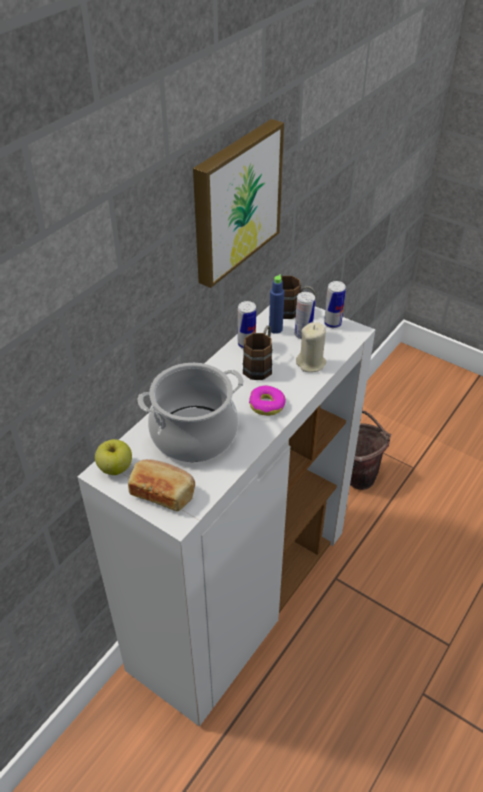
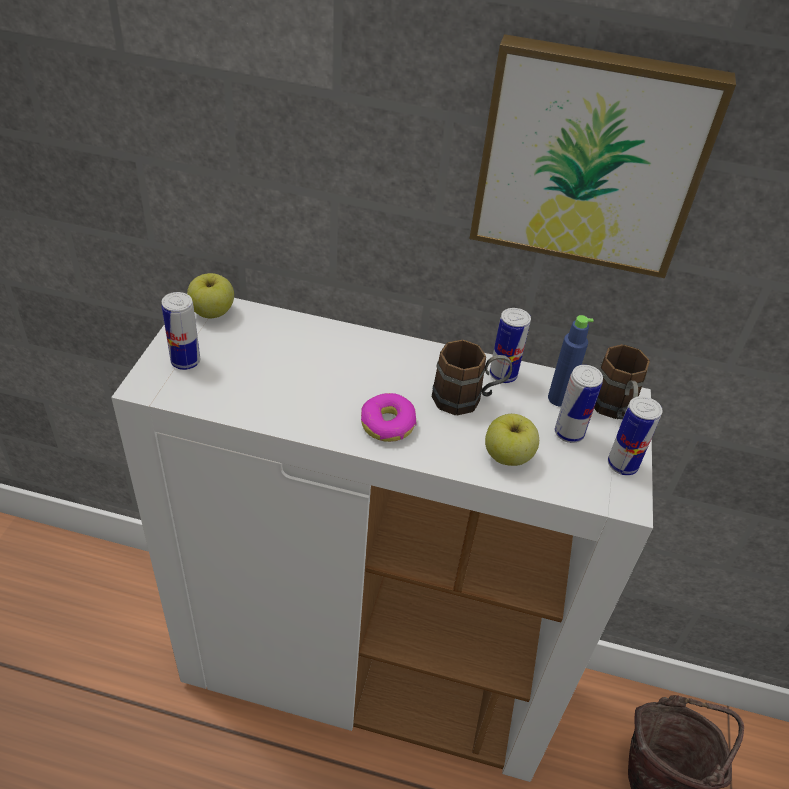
camera: 65 degrees right, 0 degrees up
bread [128,459,195,511] -> can [162,292,200,370]
cooking pot [137,363,244,462] -> none
beige candle [296,322,326,372] -> apple [485,414,539,466]

